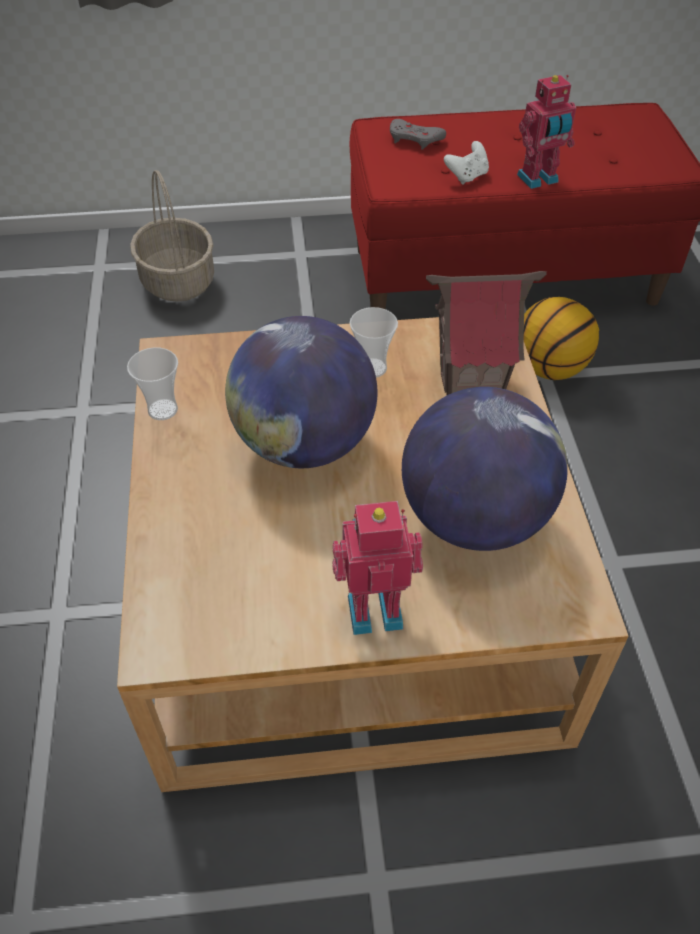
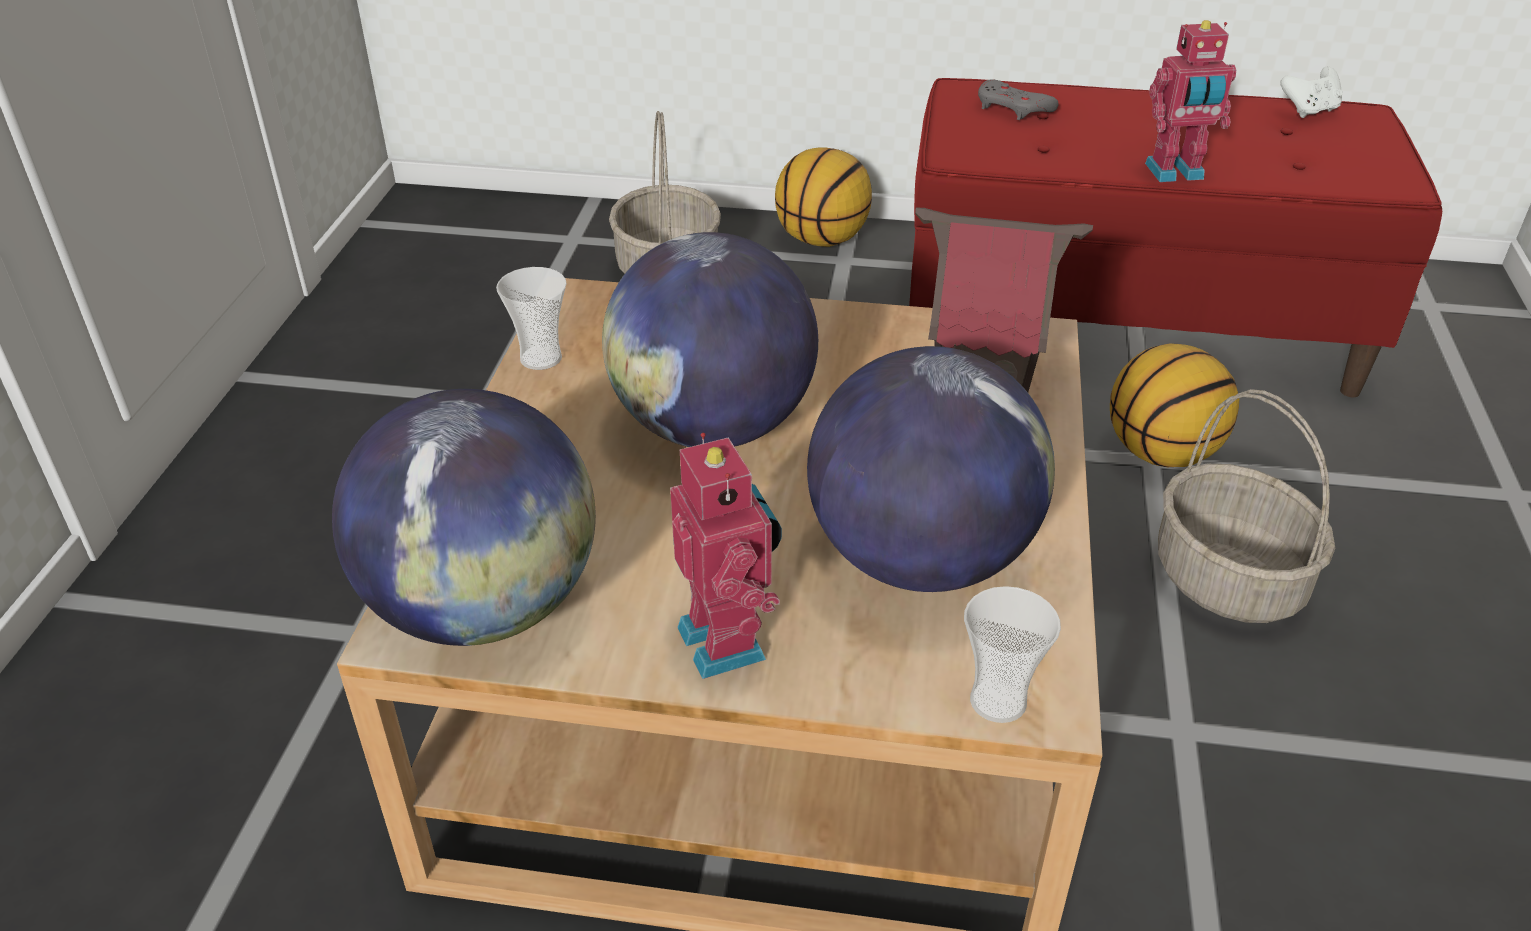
camera: 15 degrees right, 10 degrees down
toy robot [333,501,423,635] -> toy robot turned 60 degrees clockwise [670,433,782,679]
cup [350,307,398,378] -> cup moved to [964,586,1061,723]
white game controller [444,141,489,185] -> white game controller moved to [1280,66,1343,118]
none -> globe [332,389,596,646]
none -> basketball [775,147,872,247]
none -> basket [1158,389,1335,623]

